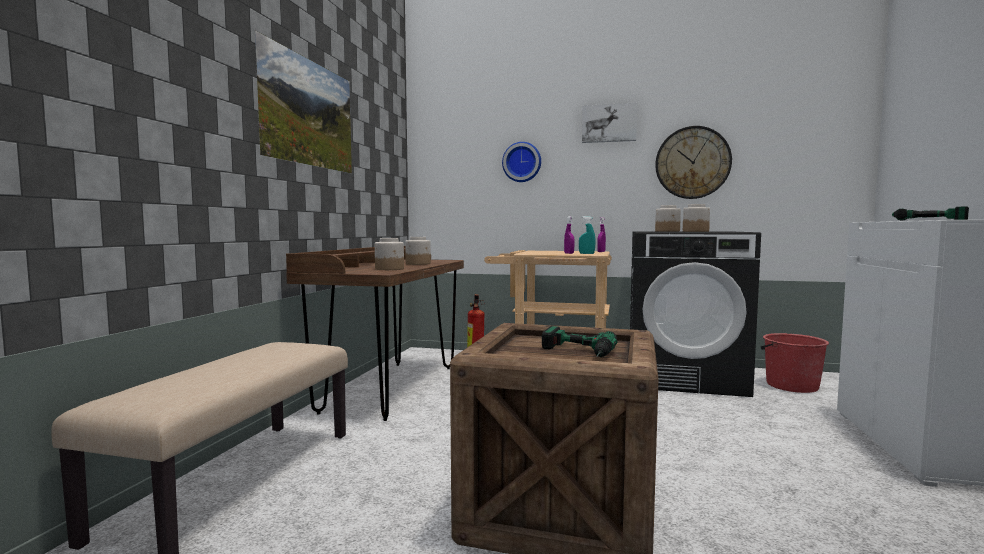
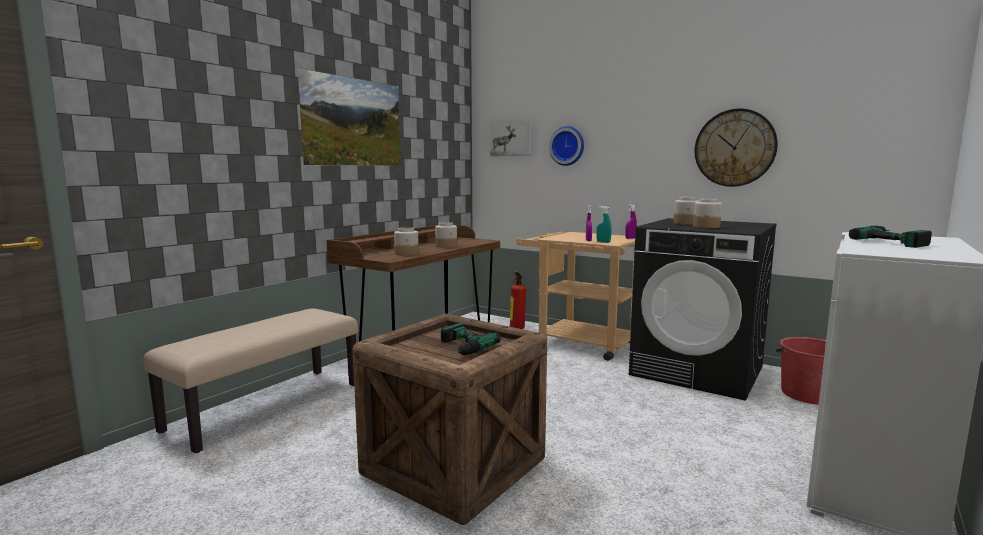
camera: 20 degrees right, 5 degrees up
picture [582,103,637,143] -> picture moved to [490,123,532,156]

